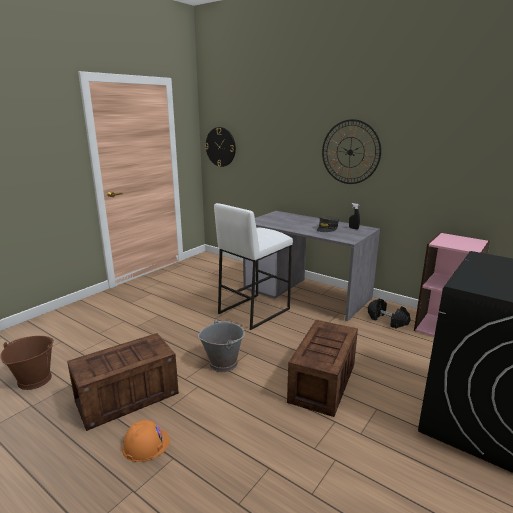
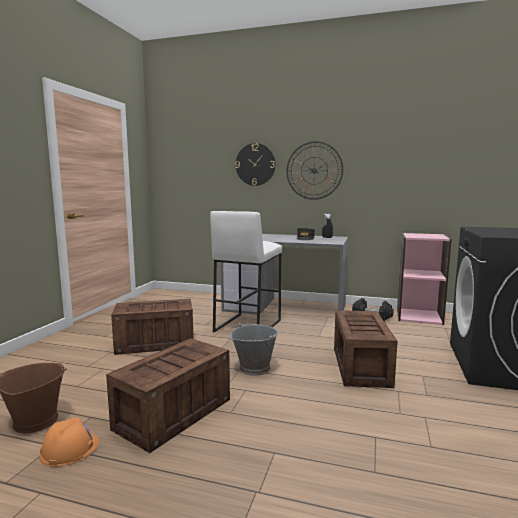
camera: 20 degrees left, 10 degrees down
orange hard hat [122,420,170,462] -> orange hard hat moved to [40,418,100,467]
wall clock [205,127,236,167] -> wall clock moved to [235,143,276,186]
none -> crate [111,299,194,355]

